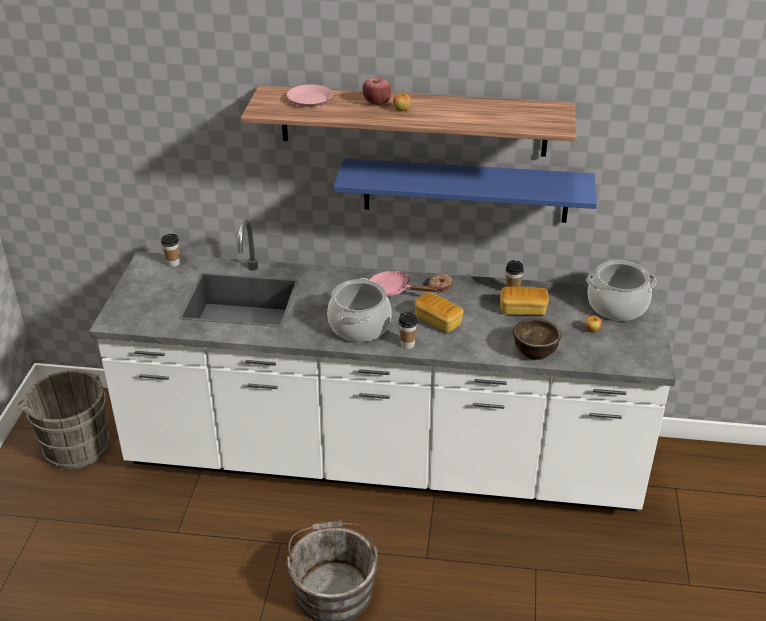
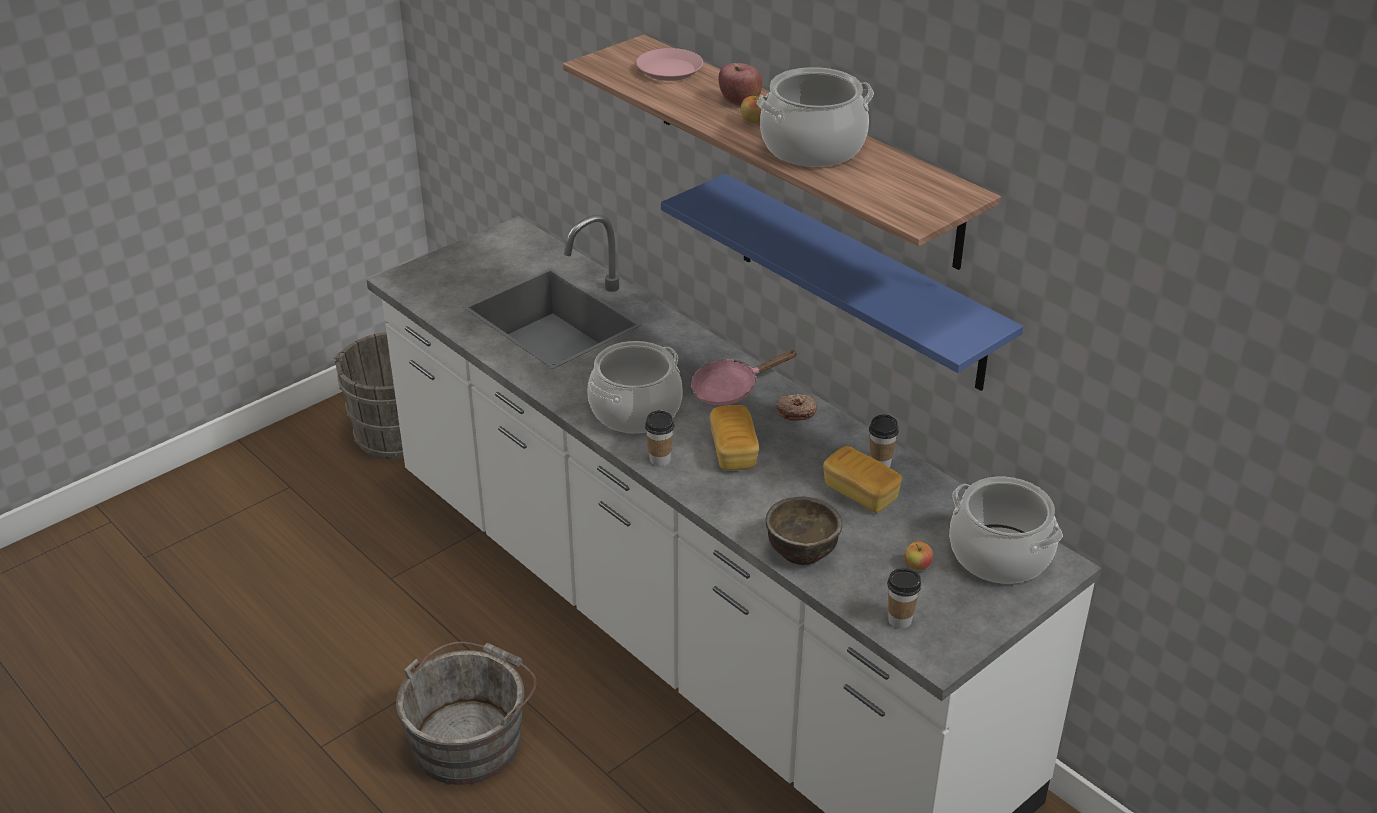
camera: 40 degrees right, 0 degrees up
cup [161,234,180,267] -> cup moved to [887,568,921,629]
pink frying pan [369,271,438,297] -> pink frying pan turned 90 degrees counterclockwise [691,350,798,405]
none -> cooking pot [757,67,874,167]

